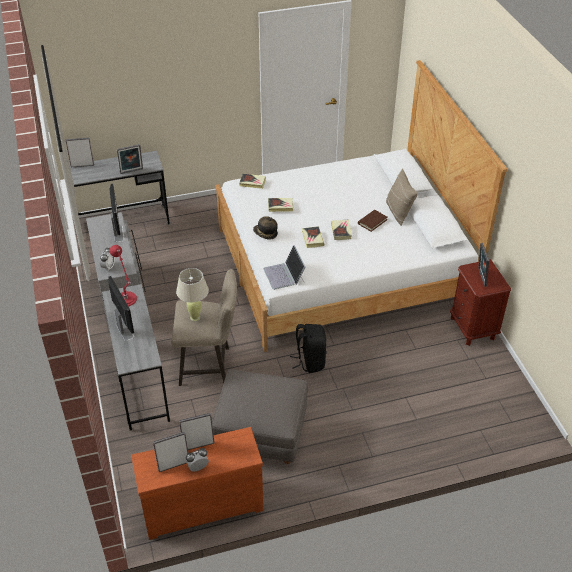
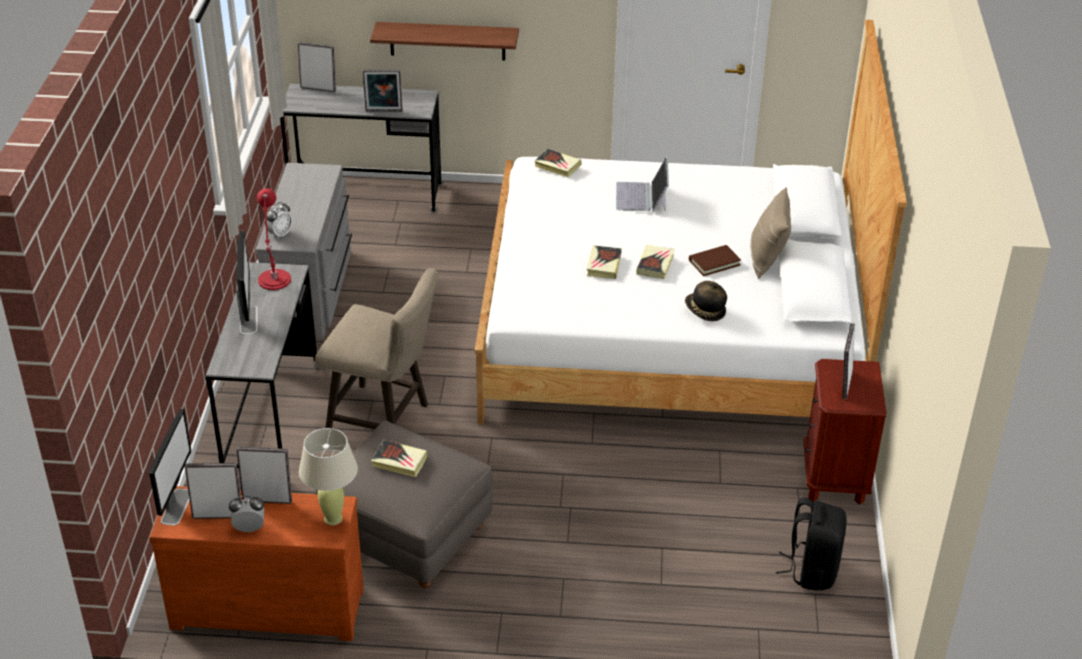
camera: 20 degrees right, 5 degrees down
monitor [110,183,124,242] -> monitor moved to [149,409,191,526]
beige table lamp [176,268,209,321] -> beige table lamp moved to [299,428,358,525]
hat [253,216,278,240] -> hat moved to [685,281,727,321]
laptop [263,245,305,290] -> laptop moved to [616,156,669,212]
book [268,198,293,212] -> book moved to [371,440,428,477]
black backpack [290,324,326,373] -> black backpack moved to [776,497,846,590]
none -> shelf [370,22,519,60]

